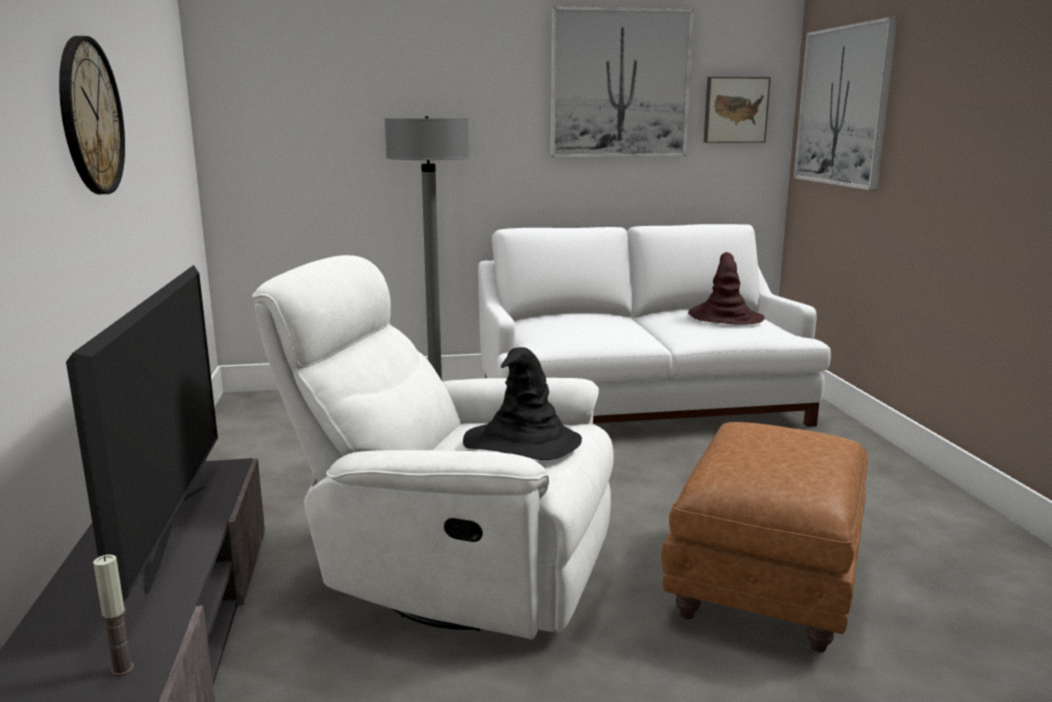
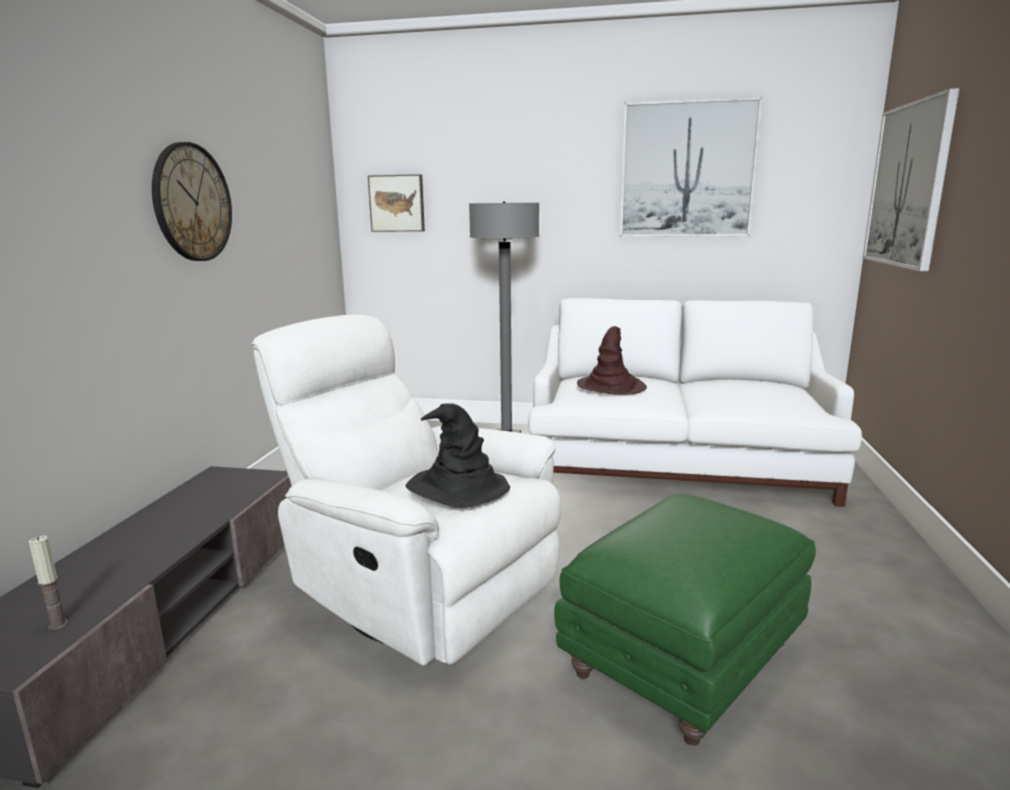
camera: 20 degrees right, 0 degrees up
television [66,265,218,602] -> none
brown ottoman [661,422,868,652] -> green ottoman [554,494,816,746]
brown hat [688,252,765,325] -> brown hat moved to [577,326,647,395]
picture [704,77,771,143] -> picture moved to [368,174,425,232]

